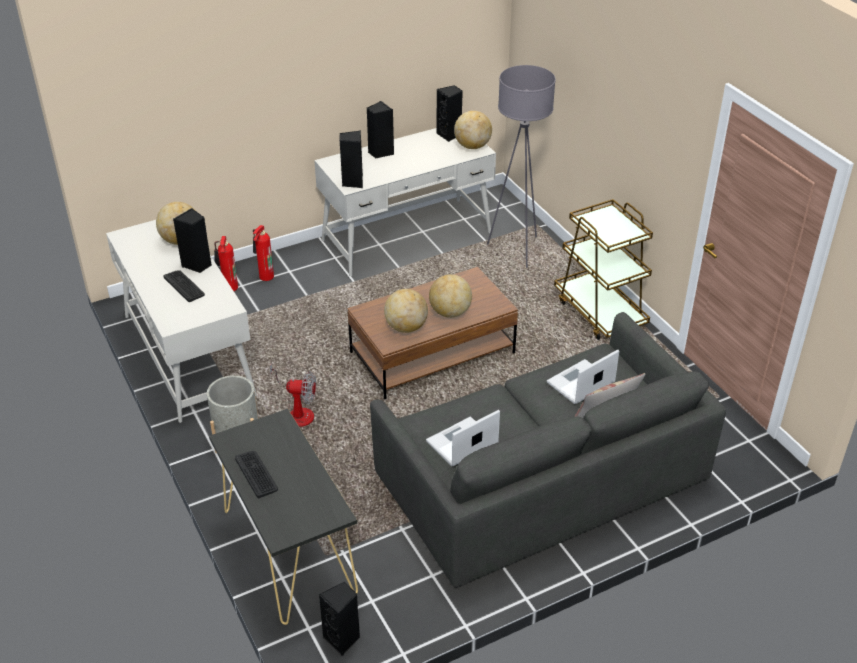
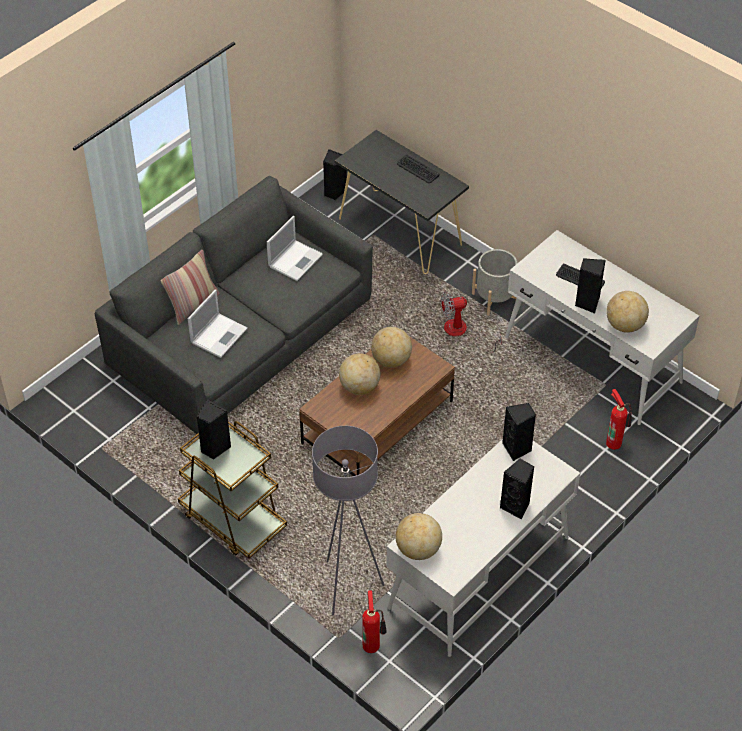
camera: 160 degrees right, 10 degrees up
fire extinguisher [253,225,274,281] -> fire extinguisher moved to [362,590,387,653]
black speaker [436,85,463,142] -> black speaker moved to [196,399,231,460]

